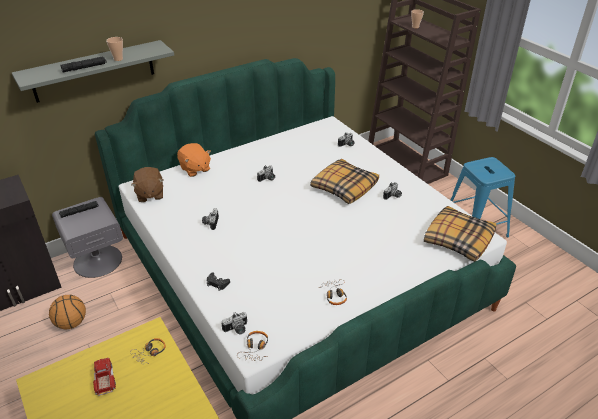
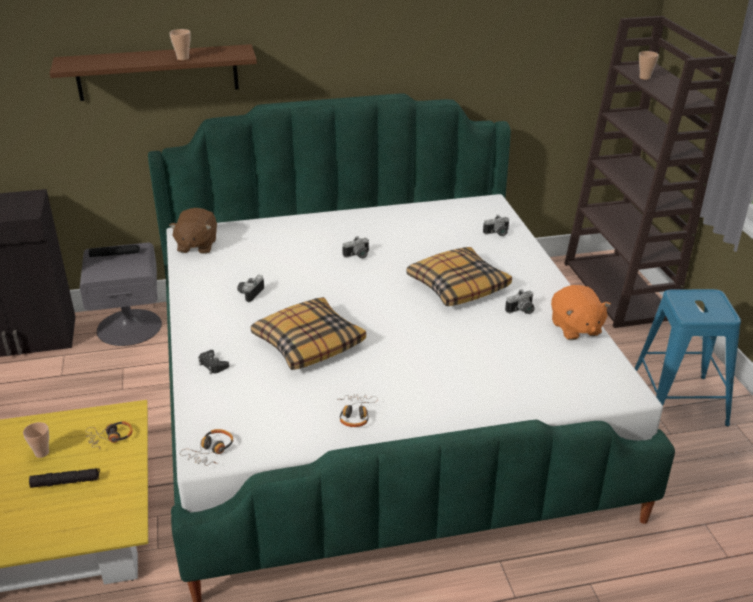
camera: 20 degrees right, 5 degrees down
grey shelf [12,40,174,103] -> brown shelf [50,44,257,101]
basketball [49,295,86,329] -> none
black flashlight [60,56,107,72] -> black flashlight moved to [29,468,100,488]
toy truck [93,358,116,396] -> cup [23,422,49,458]
orange plush toy [177,143,211,177] -> orange plush toy moved to [551,285,611,340]
camera [221,312,247,335] -> none
pillow [424,206,496,262] -> pillow moved to [251,297,366,370]

